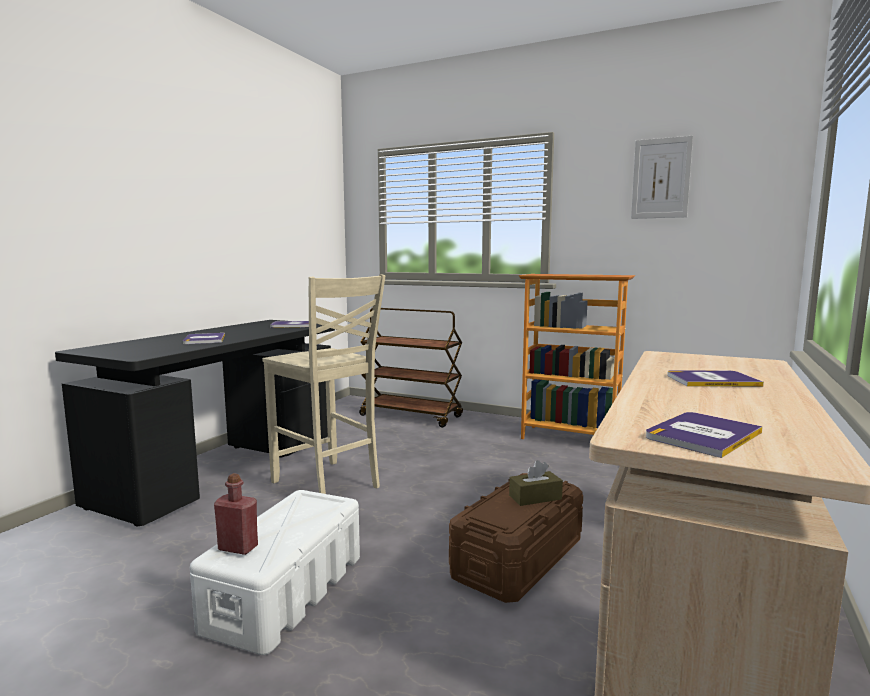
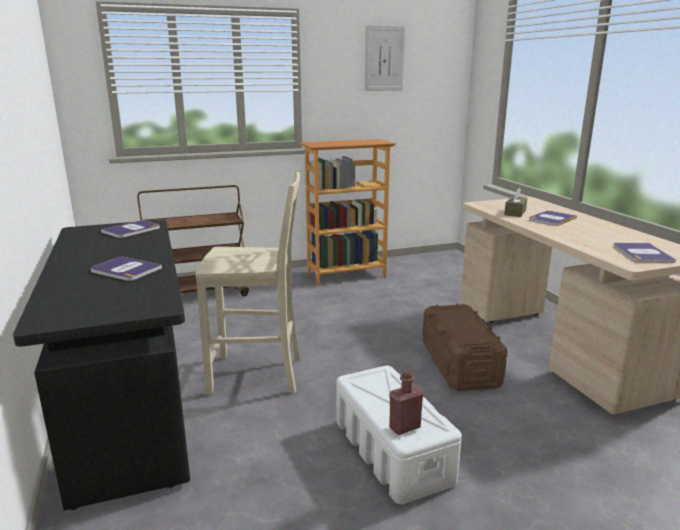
camera: 45 degrees left, 10 degrees up
brown tissue box [509,460,563,506] -> brown tissue box moved to [504,187,527,217]

